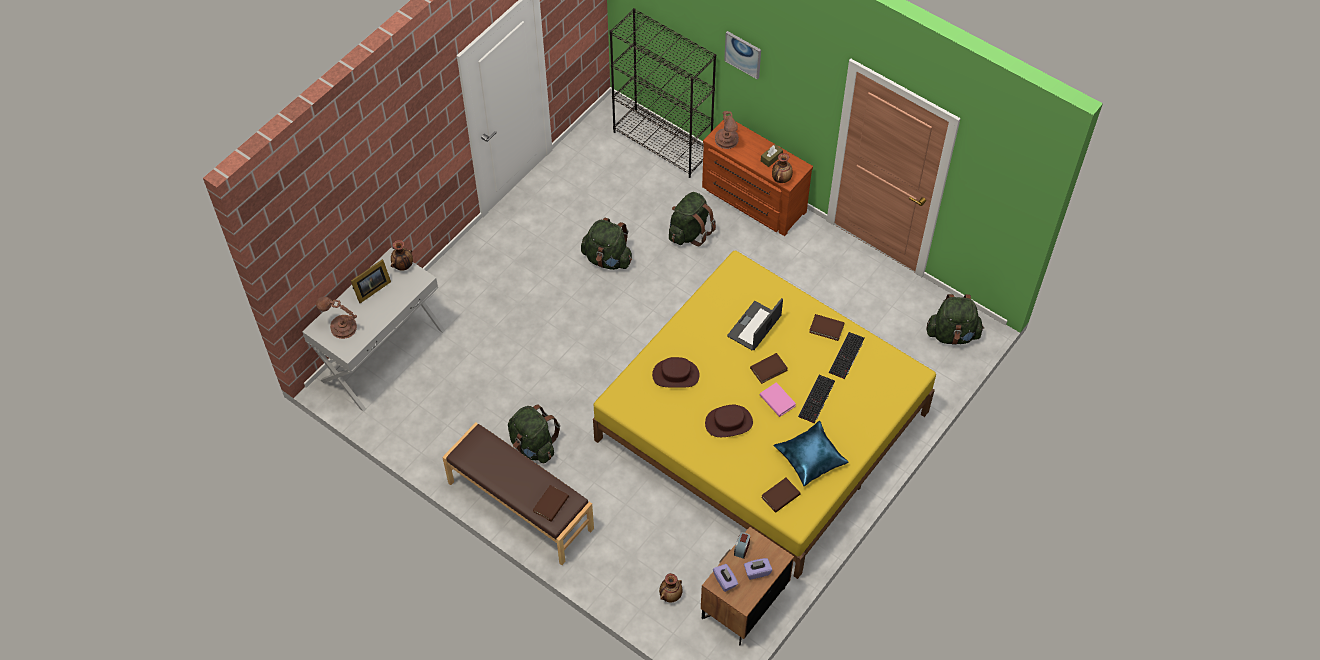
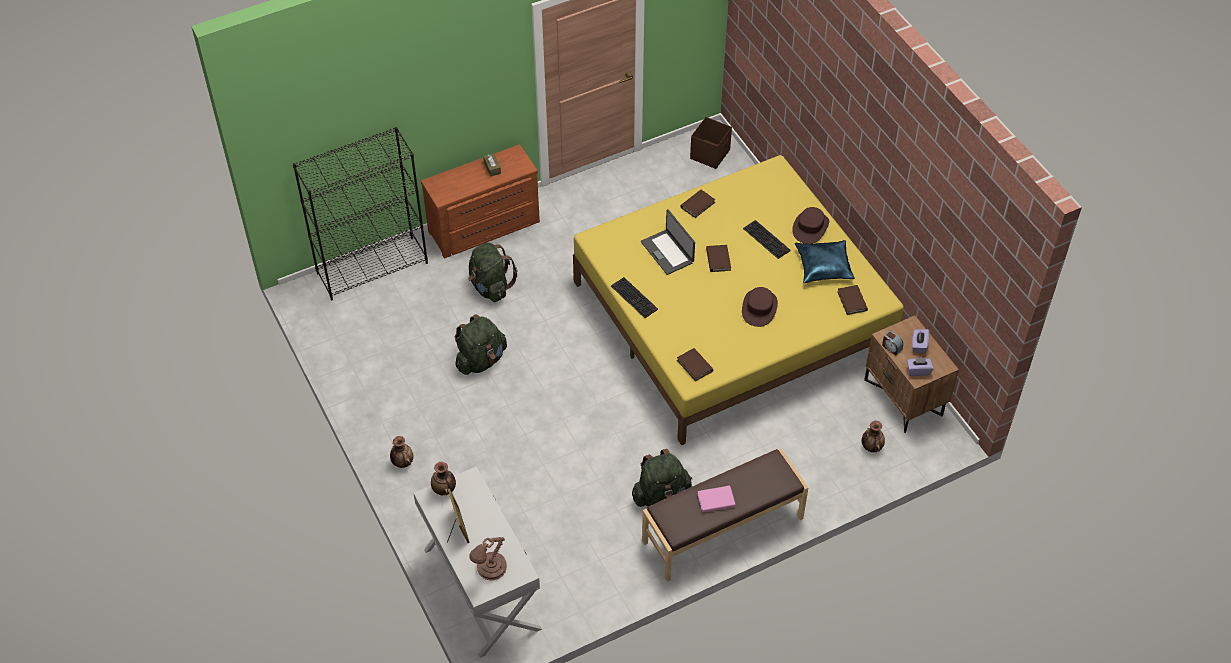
camera: 65 degrees left, 5 degrees down
brown book [533,485,569,522] -> brown book moved to [677,348,713,381]
brown hat [652,357,700,388] -> brown hat moved to [792,207,829,244]
brown table lamp [715,111,739,149] -> none
picture [724,31,761,80] -> none
pink book [760,382,796,417] -> pink book moved to [698,486,736,512]
vase [772,153,793,183] -> vase moved to [390,436,414,468]
keyboard [829,332,865,379] -> keyboard moved to [611,277,658,318]
green backpack [927,294,984,345] -> brown storage box [690,117,732,169]

